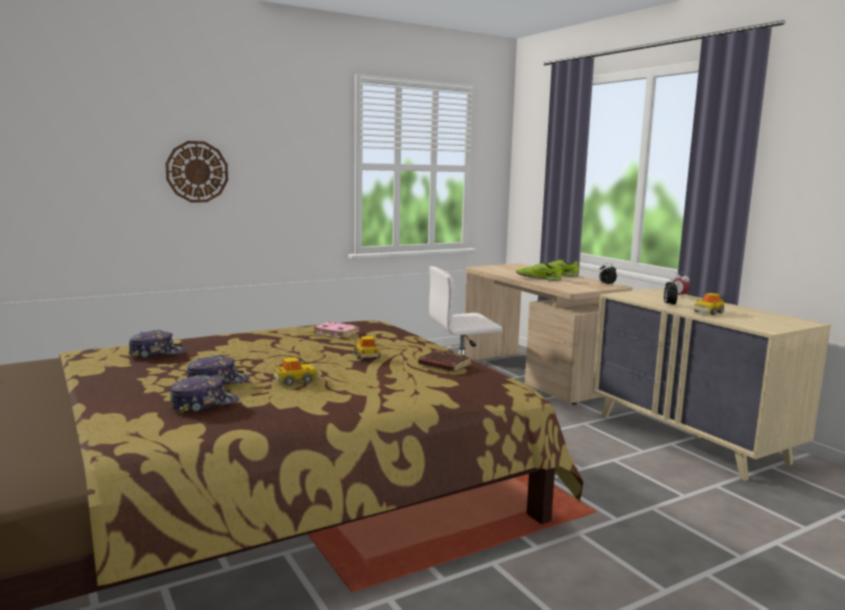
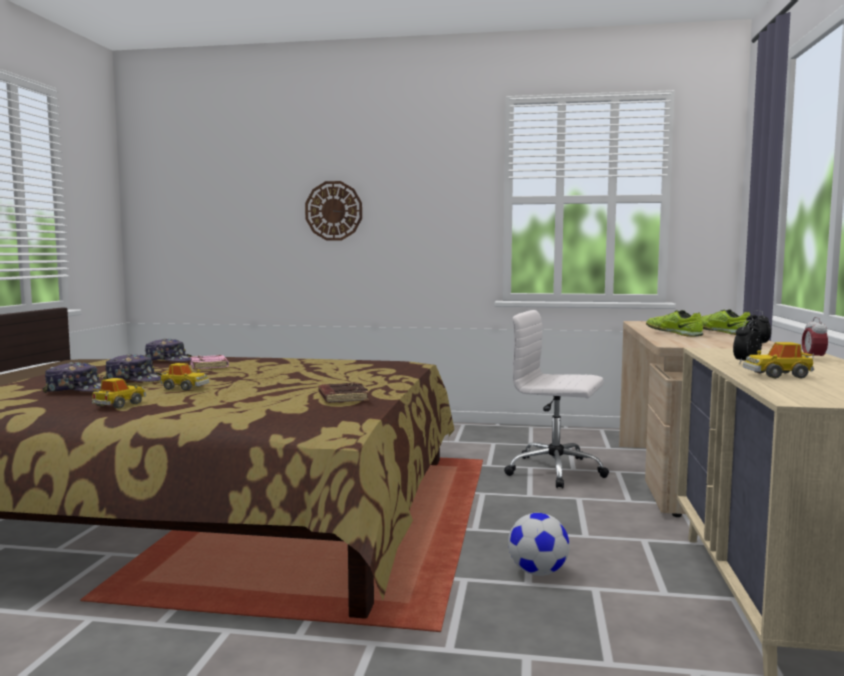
camera: 40 degrees right, 5 degrees down
pink book [313,322,360,338] -> pink book moved to [190,355,229,369]
toy car [354,336,380,359] -> toy car moved to [92,378,146,409]
none -> football [508,513,570,576]

